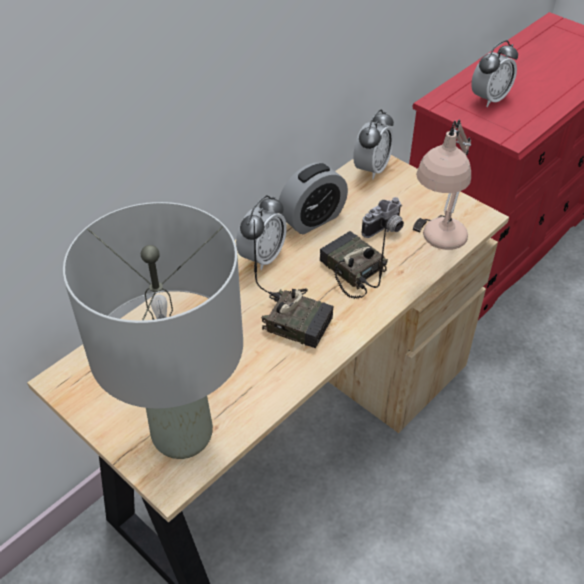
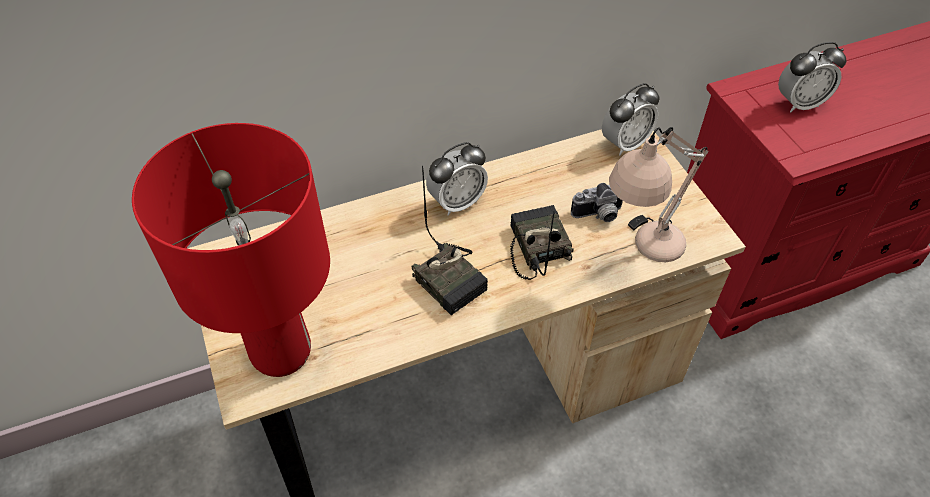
camera: 25 degrees right, 5 degrees up
grey table lamp [63,202,243,459] -> red table lamp [132,123,330,377]
alarm clock [279,163,348,234] -> none

